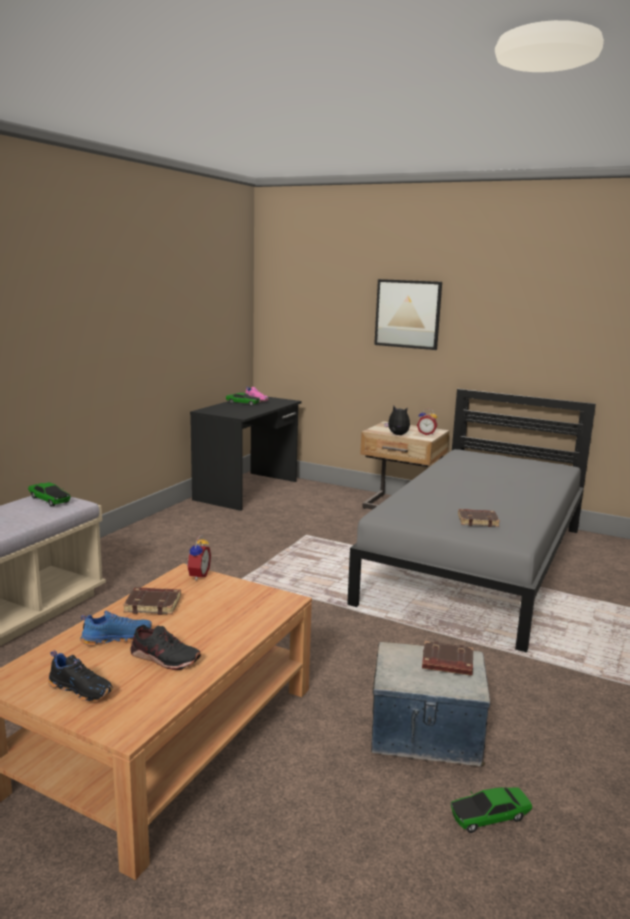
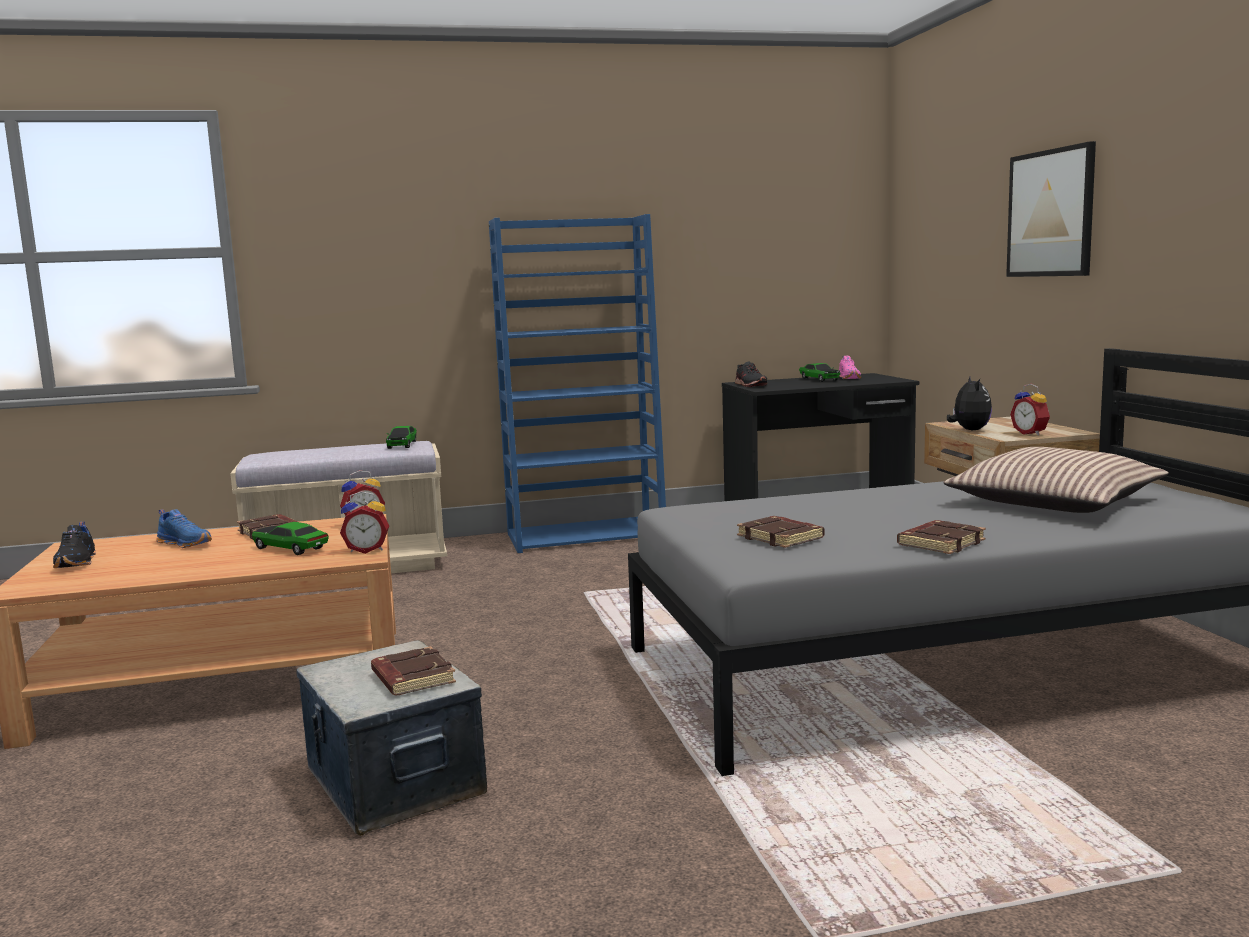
camera: 50 degrees right, 5 degrees down
black shoe [130,625,201,670] -> black shoe moved to [735,361,767,387]
toy car [451,787,532,833] -> toy car moved to [252,522,329,555]
none -> alarm clock [340,491,389,554]
none -> blue bookcase [489,214,666,553]
none -> brown book [897,520,986,554]
none -> pillow [943,447,1169,513]

